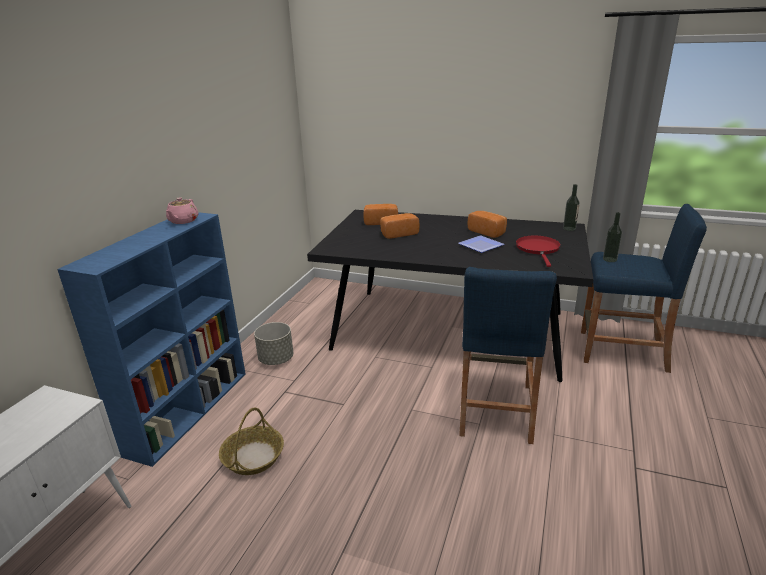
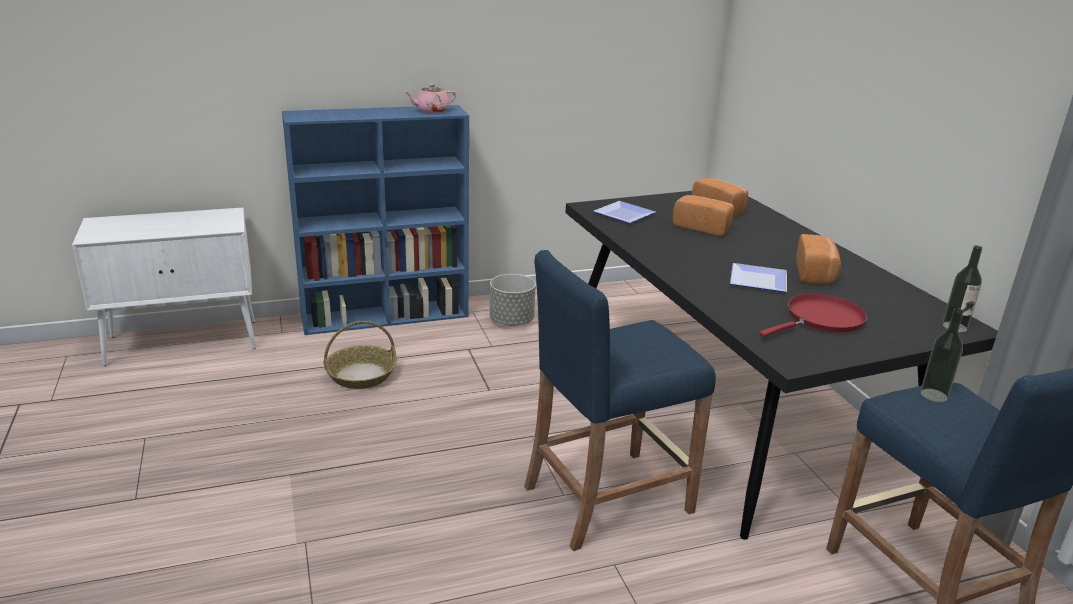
camera: 50 degrees right, 0 degrees up
none -> plate [593,201,655,223]

